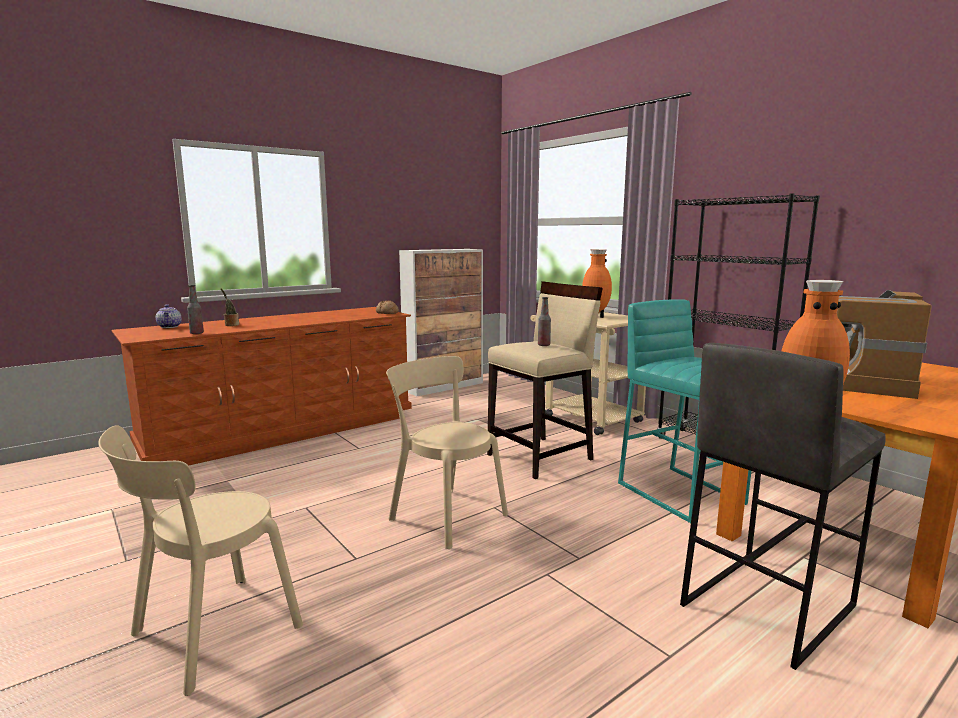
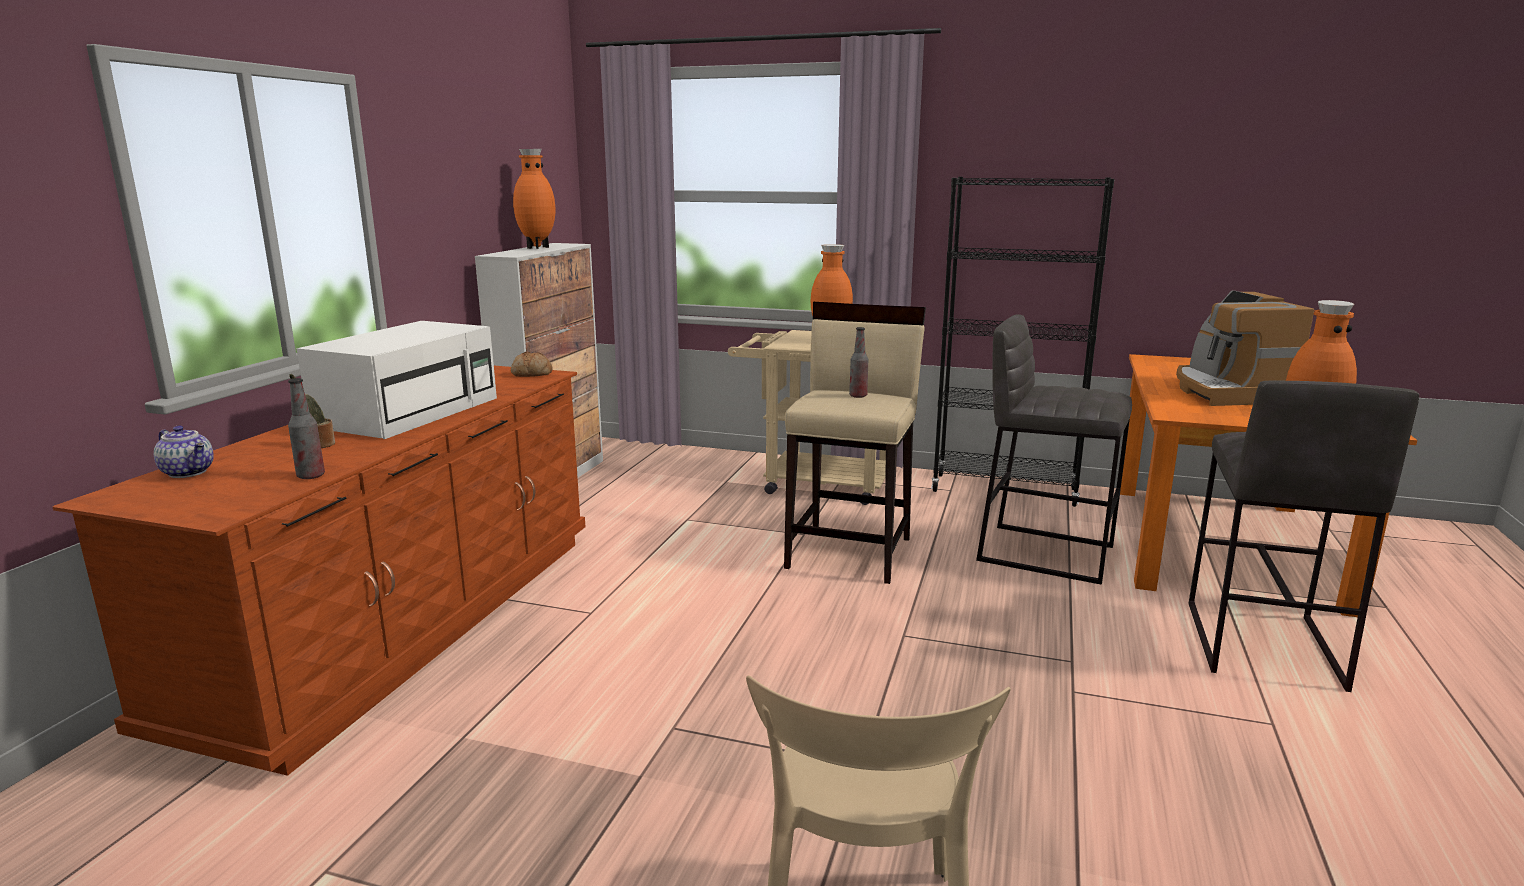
camera: 35 degrees left, 5 degrees up
beige chair [386,356,508,549] -> none
turquoise stool [618,299,751,523] -> grey stool [976,314,1132,585]
none -> white microwave [296,321,497,439]
none -> orange vase [513,149,555,249]

